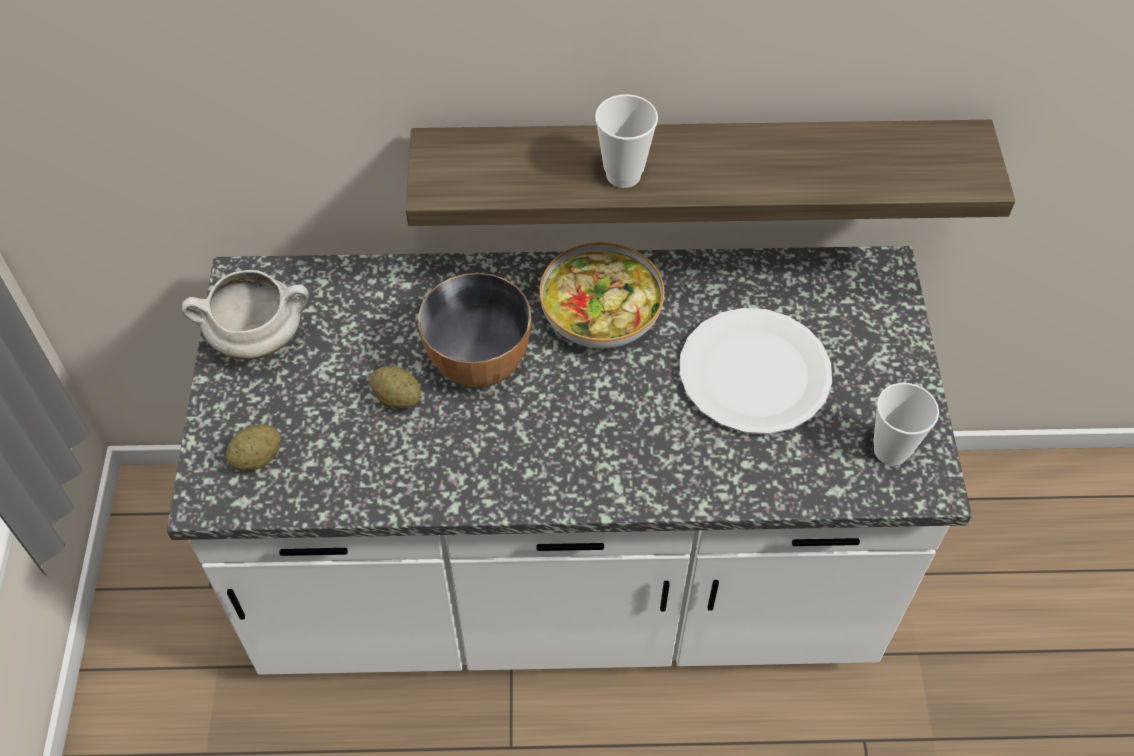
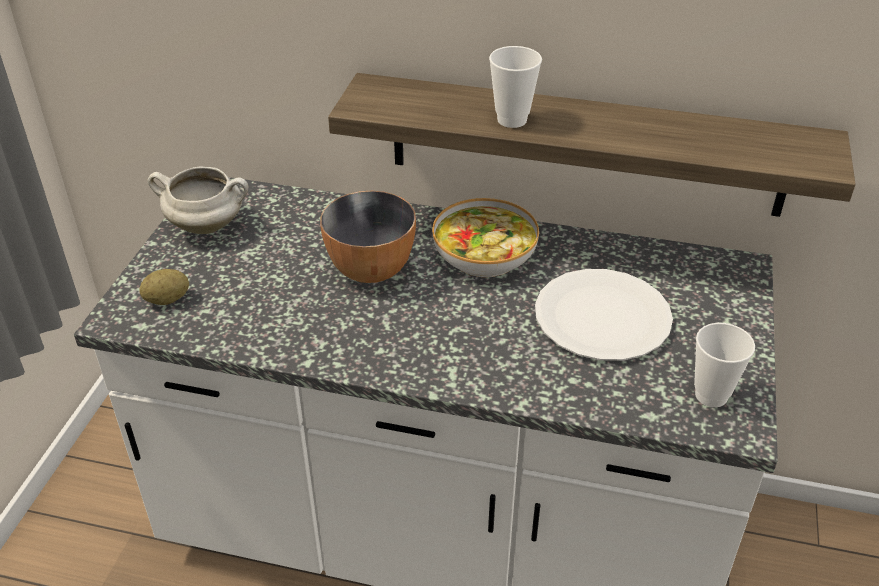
camera: 15 degrees right, 15 degrees down
potato [370,366,421,409] -> none

